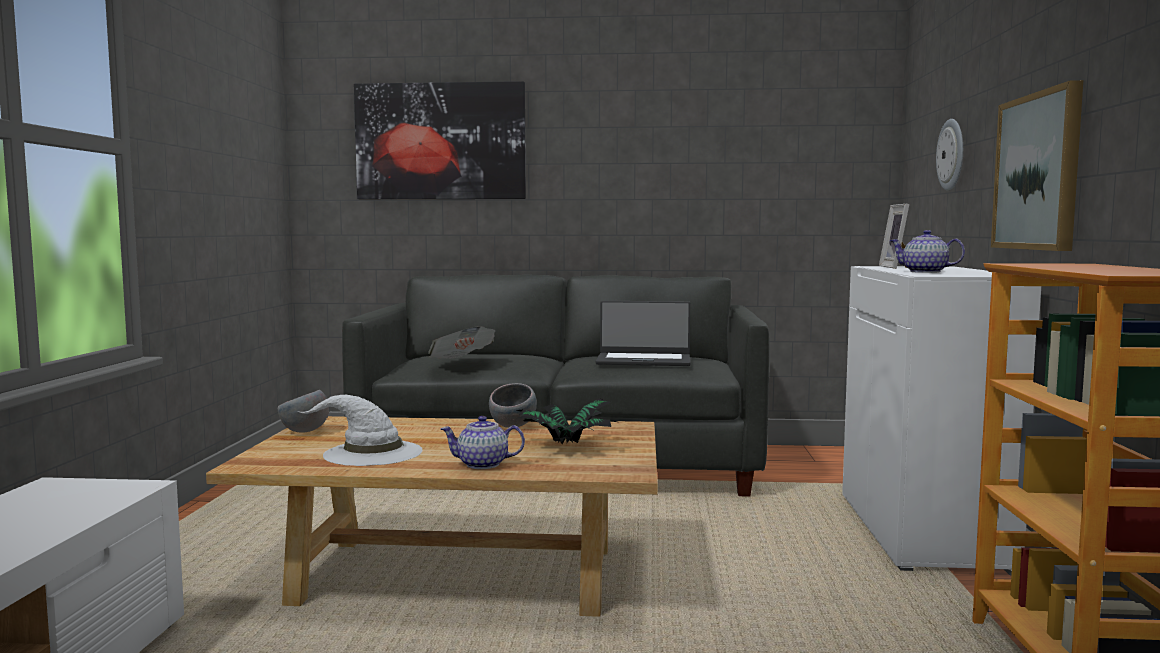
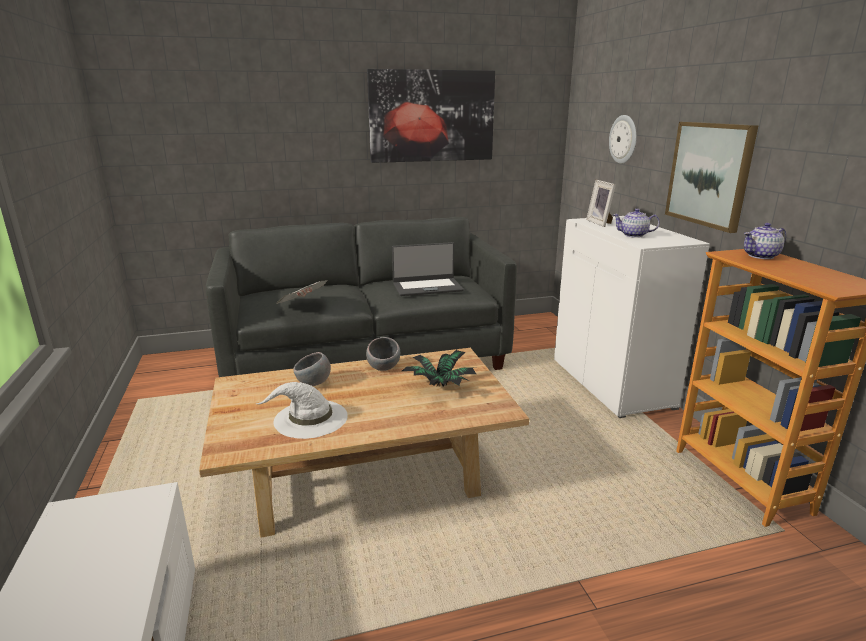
camera: 20 degrees left, 15 degrees up
grey bowl [278,390,330,433] -> grey bowl moved to [293,352,331,386]
picture [354,81,526,199] -> picture moved to [367,69,495,163]
teapot [440,416,525,469] -> teapot moved to [744,223,786,259]

